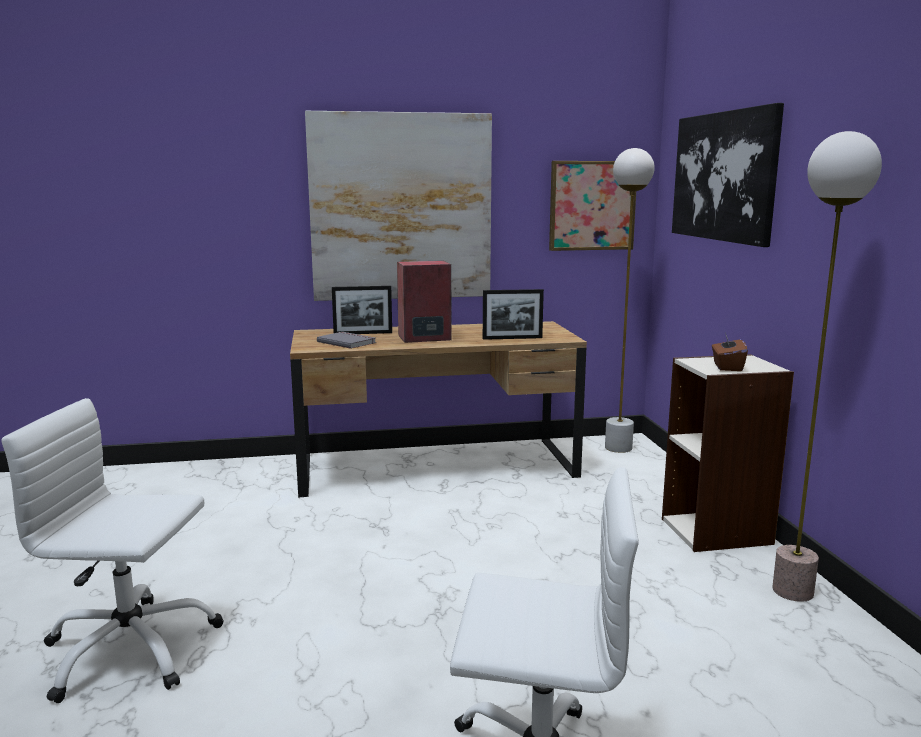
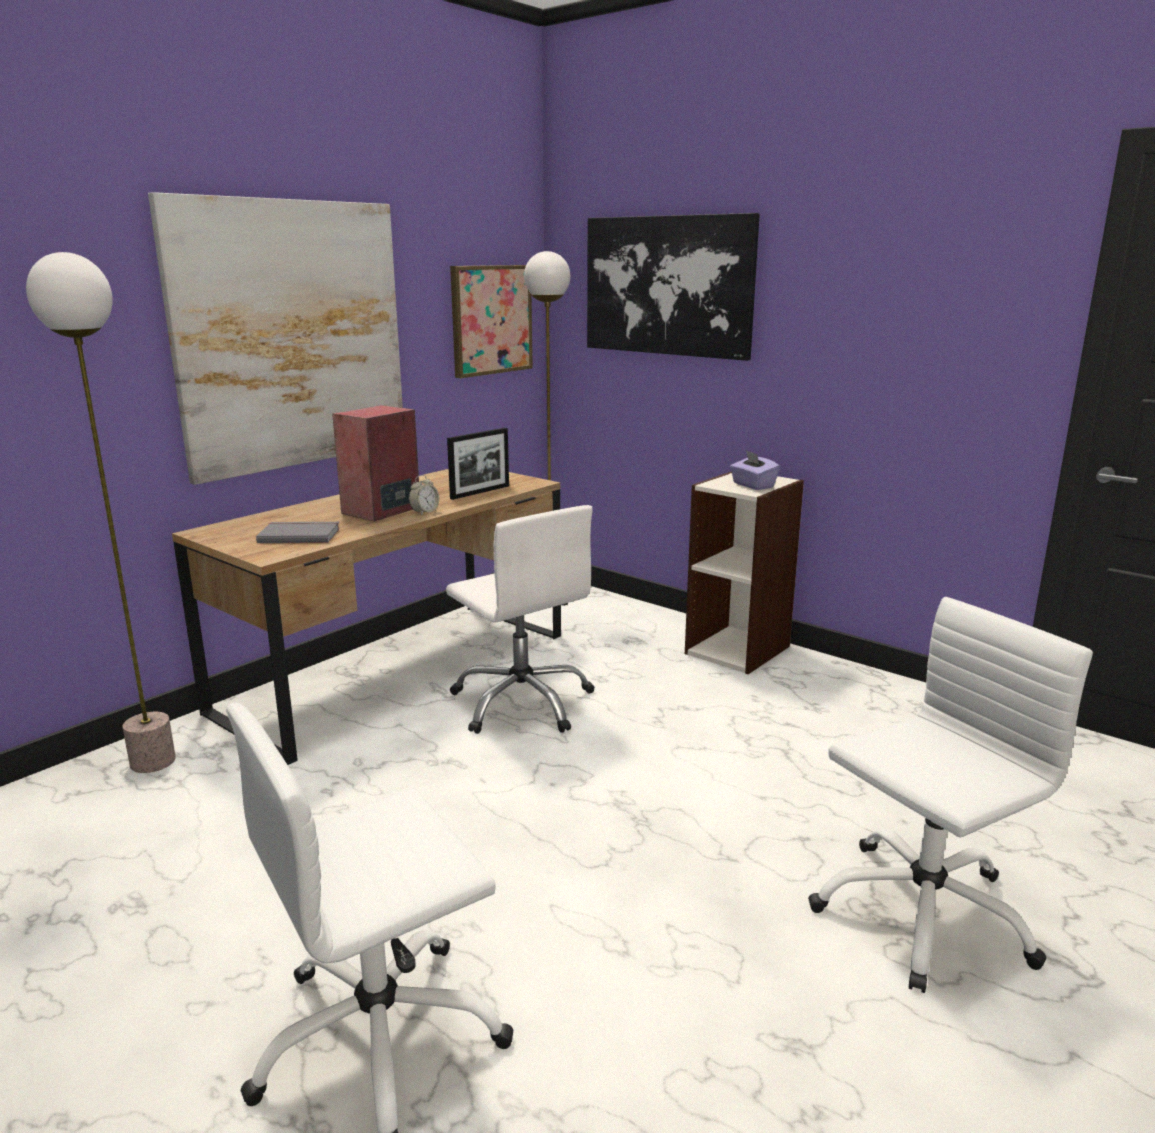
camera: 40 degrees left, 5 degrees up
picture frame [332,286,392,334] -> none
brown tissue box [712,333,748,371] -> purple tissue box [730,450,780,490]
floor lamp [772,131,882,602] -> floor lamp moved to [26,252,176,773]
none -> alarm clock [409,475,439,515]
none -> white office chair [446,505,595,734]

